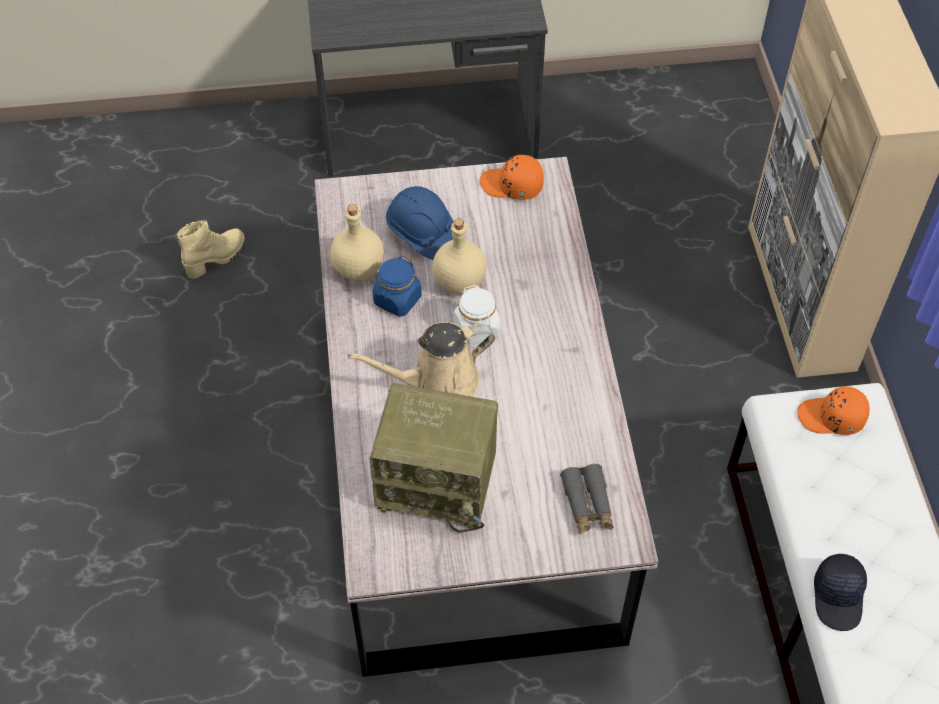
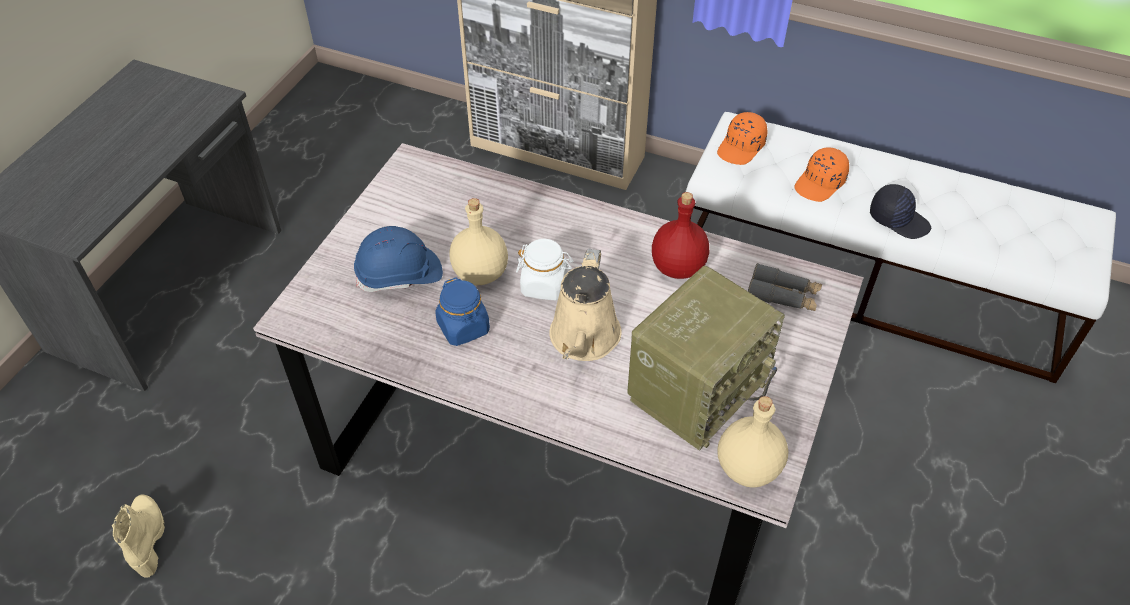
camera: 60 degrees left, 5 degrees down
beige bottle [330,204,384,280] -> beige bottle moved to [717,396,788,487]
orange cap [480,155,544,200] -> orange cap moved to [794,147,849,202]
none -> red bottle [652,192,709,279]

